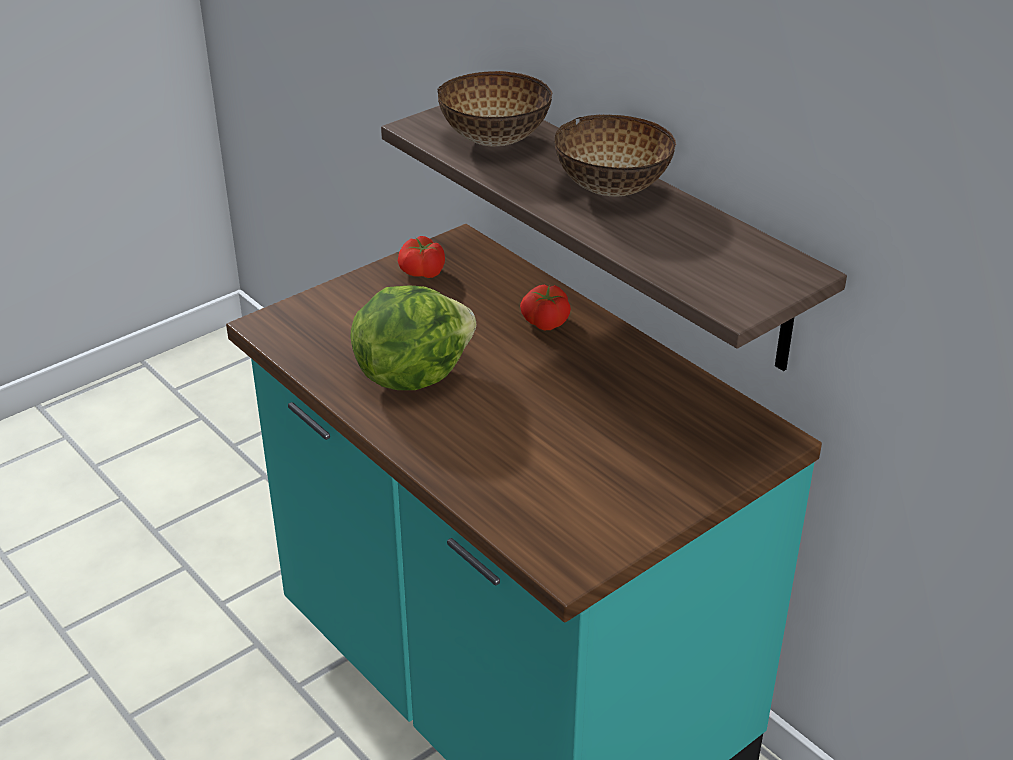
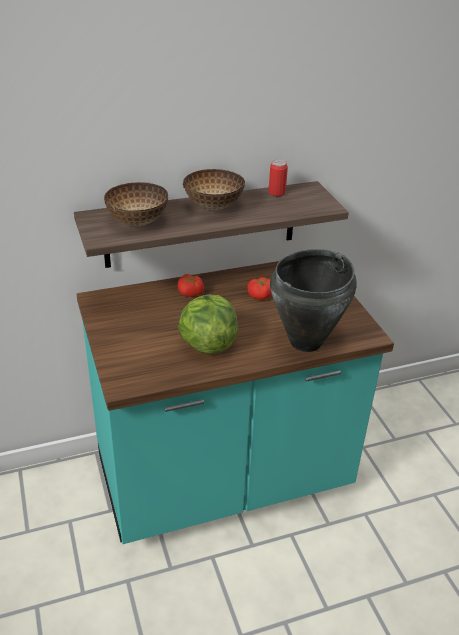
camera: 70 degrees left, 0 degrees up
tomato [398,236,445,278] -> tomato moved to [247,277,272,300]
none -> can [268,159,288,196]
none -> black cooking pot [270,249,356,352]

